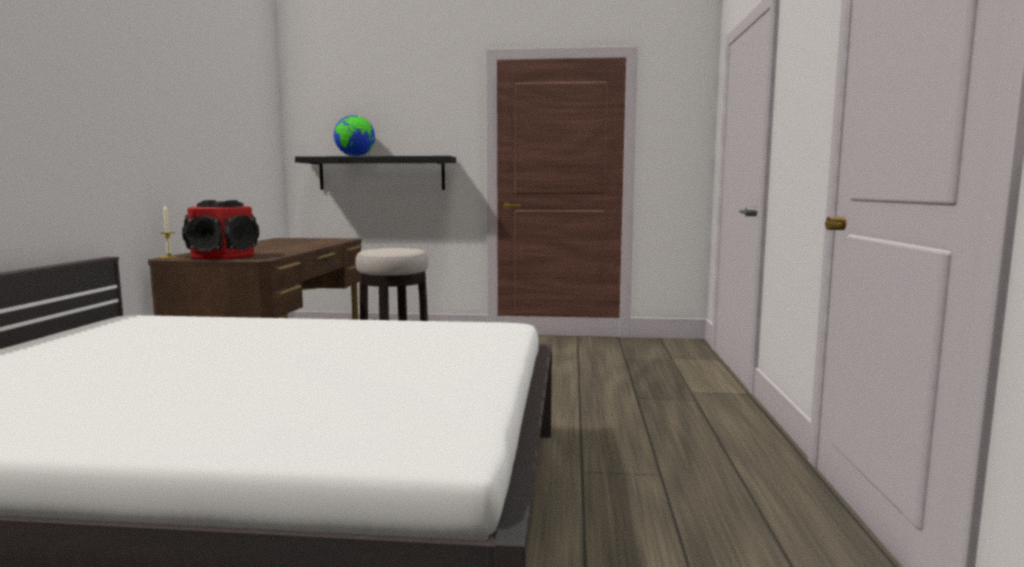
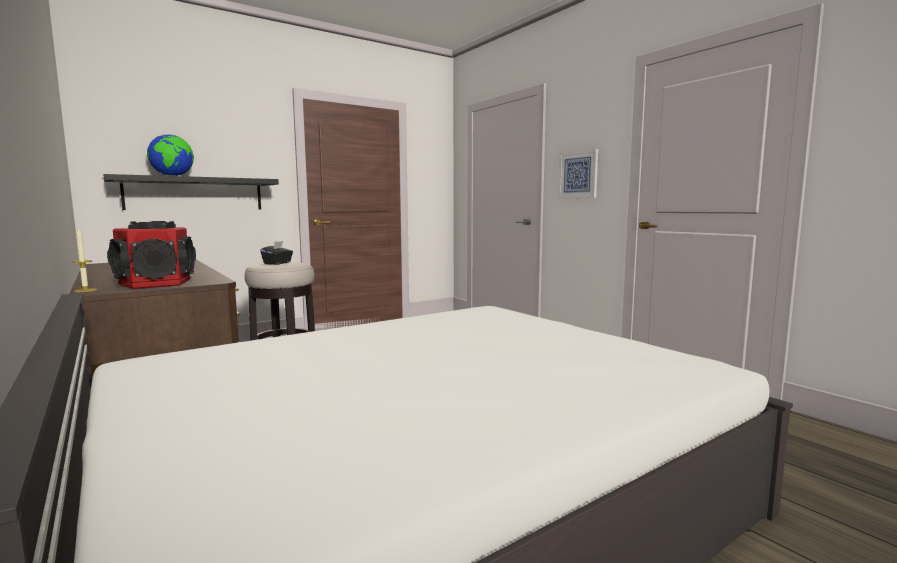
camera: 40 degrees left, 0 degrees up
none -> black tissue box [260,241,293,265]
none -> picture [558,149,598,199]

